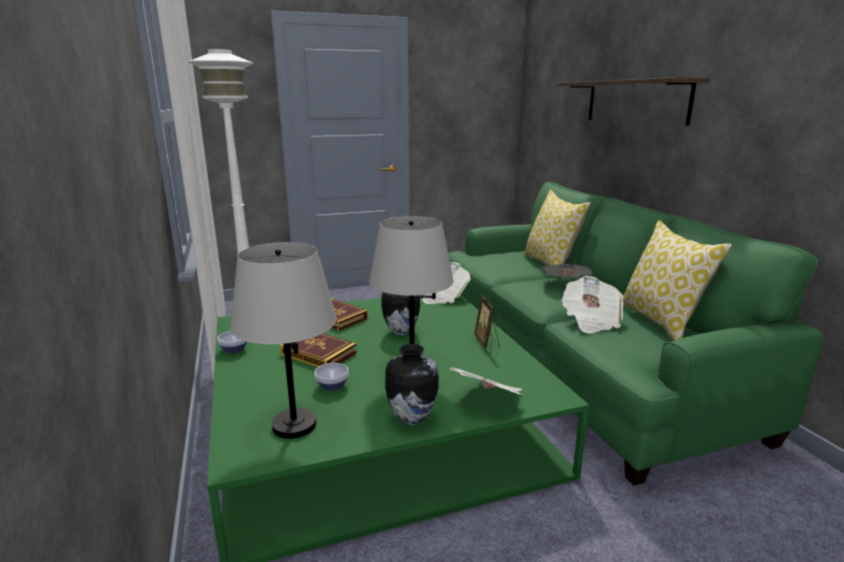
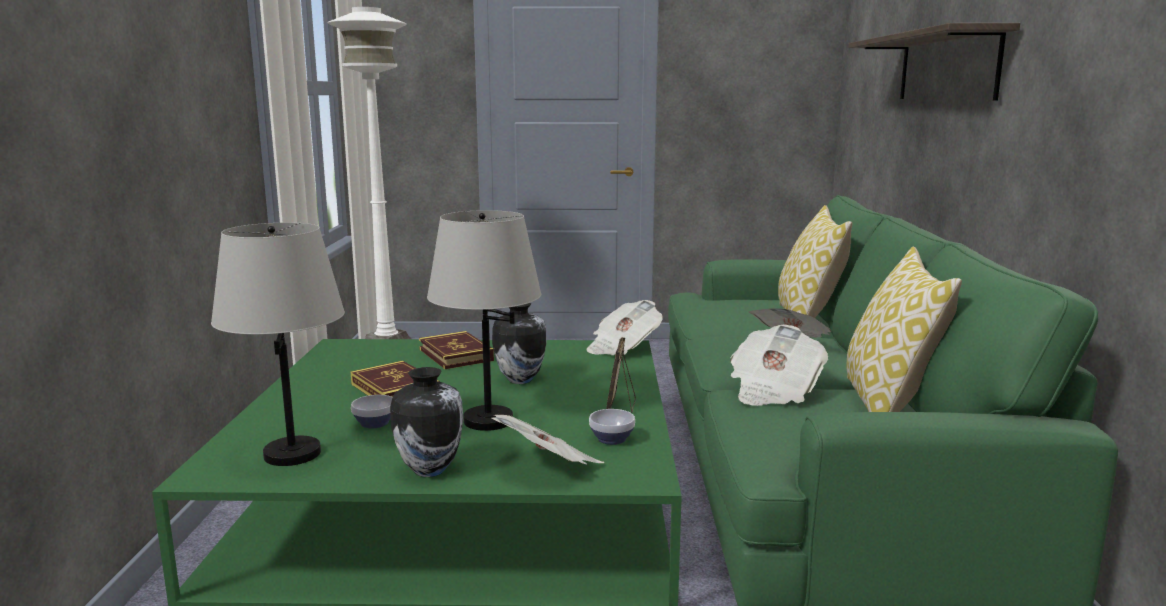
camera: 20 degrees right, 5 degrees down
bowl [217,331,247,354] -> bowl moved to [589,409,635,445]

